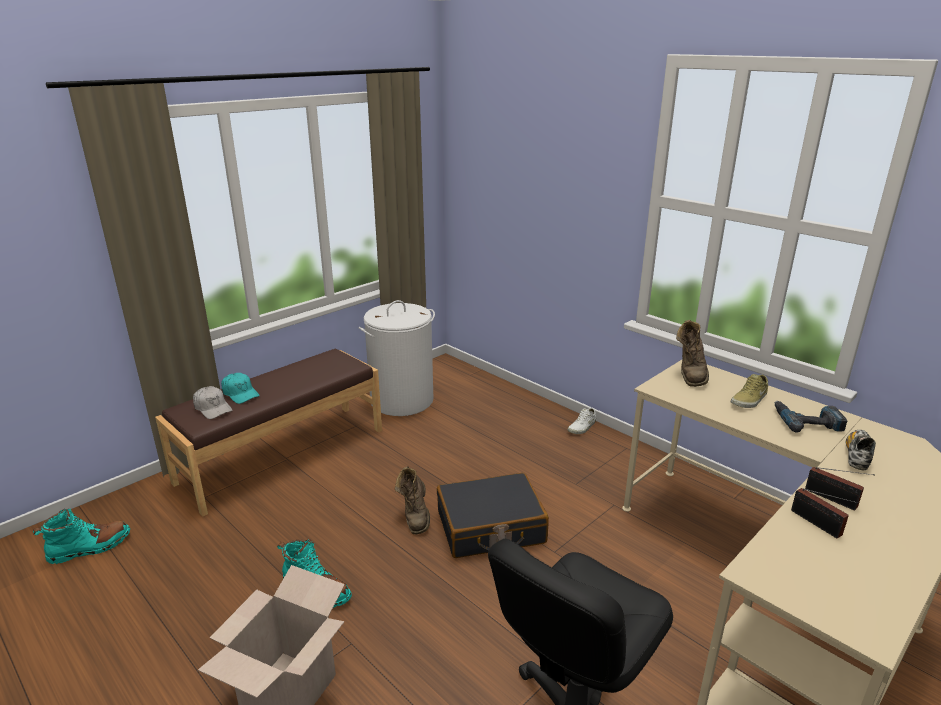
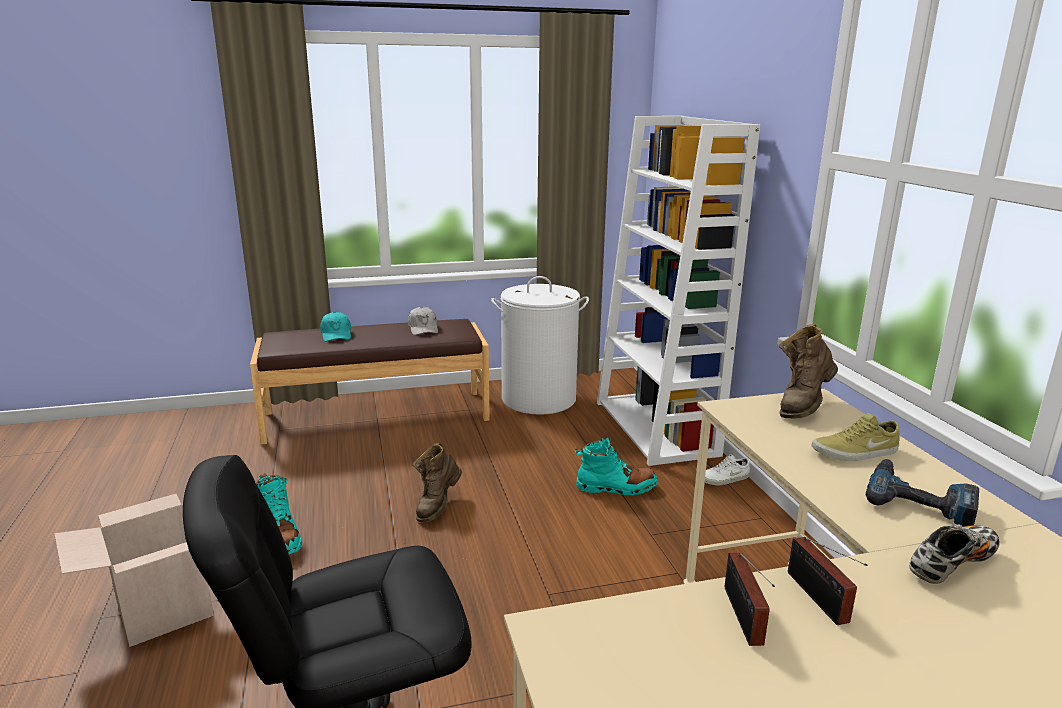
camera: 30 degrees right, 5 degrees down
turquoise boot [33,509,130,565] -> turquoise boot moved to [575,437,658,495]
white cap [193,386,232,419] -> white cap moved to [408,306,438,335]
black suitcase [437,473,549,558] -> none
none -> white bookcase [597,116,760,466]

